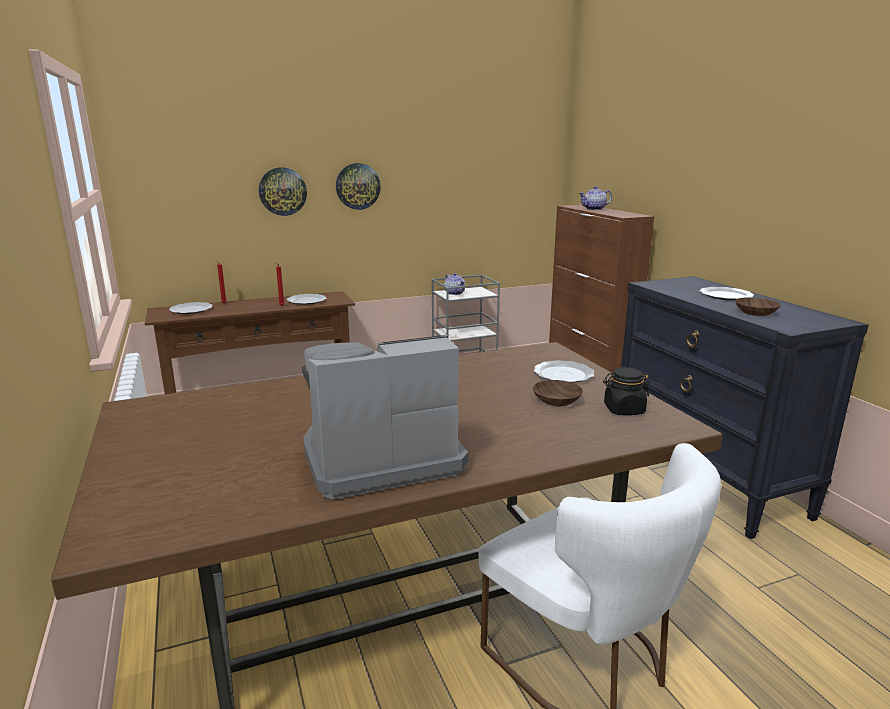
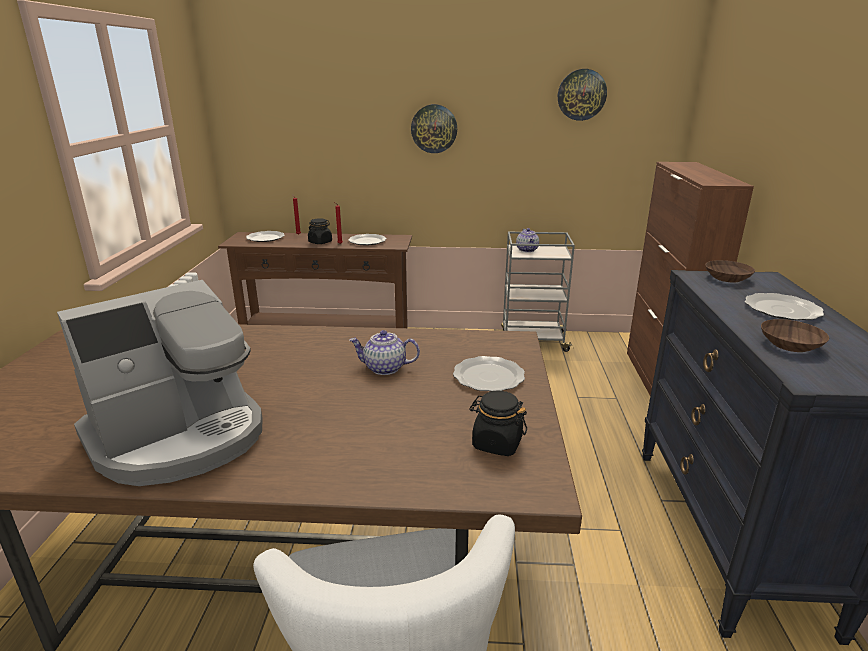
camera: 25 degrees right, 5 degrees up
wall clock [259,167,307,216] -> wall clock moved to [558,69,607,121]
coffee machine [302,335,468,499] -> coffee machine turned 135 degrees clockwise [57,280,263,486]
brown bowl [533,380,583,406] -> brown bowl moved to [705,260,755,283]
teapot [579,186,612,210] -> teapot moved to [349,330,420,375]
none -> black jar [308,218,332,244]

